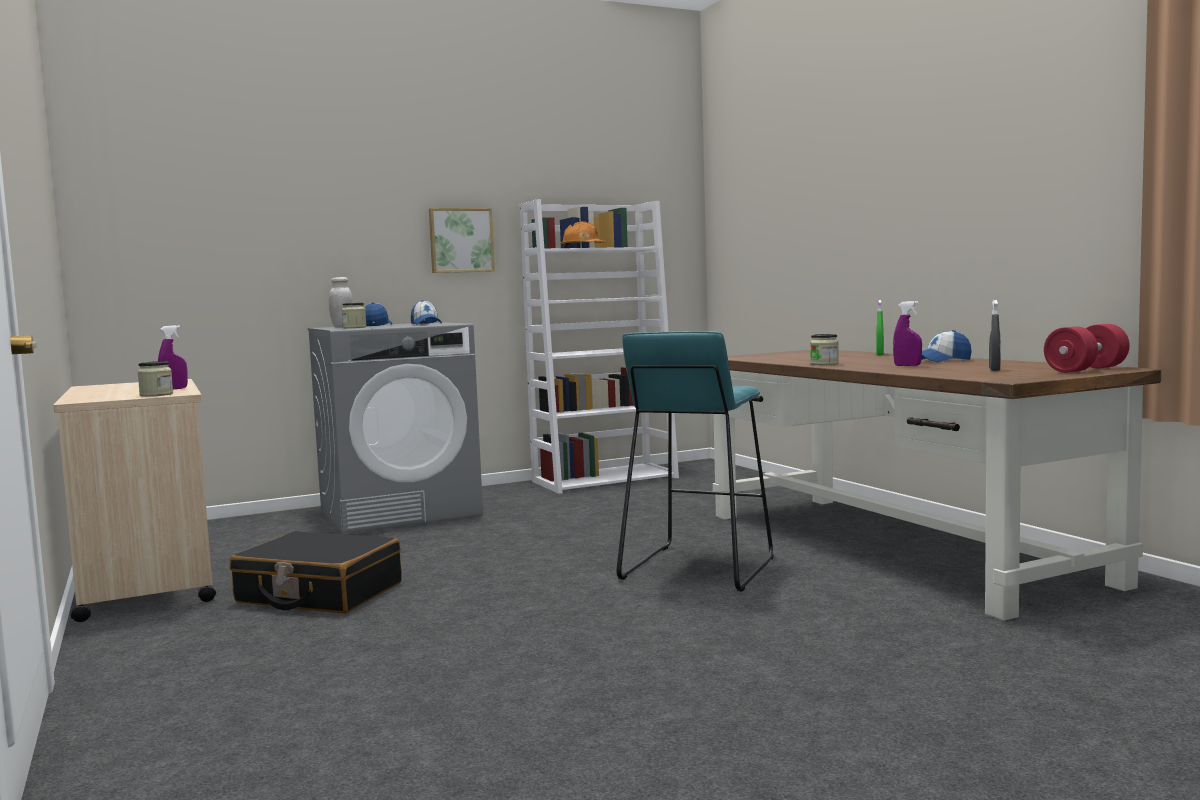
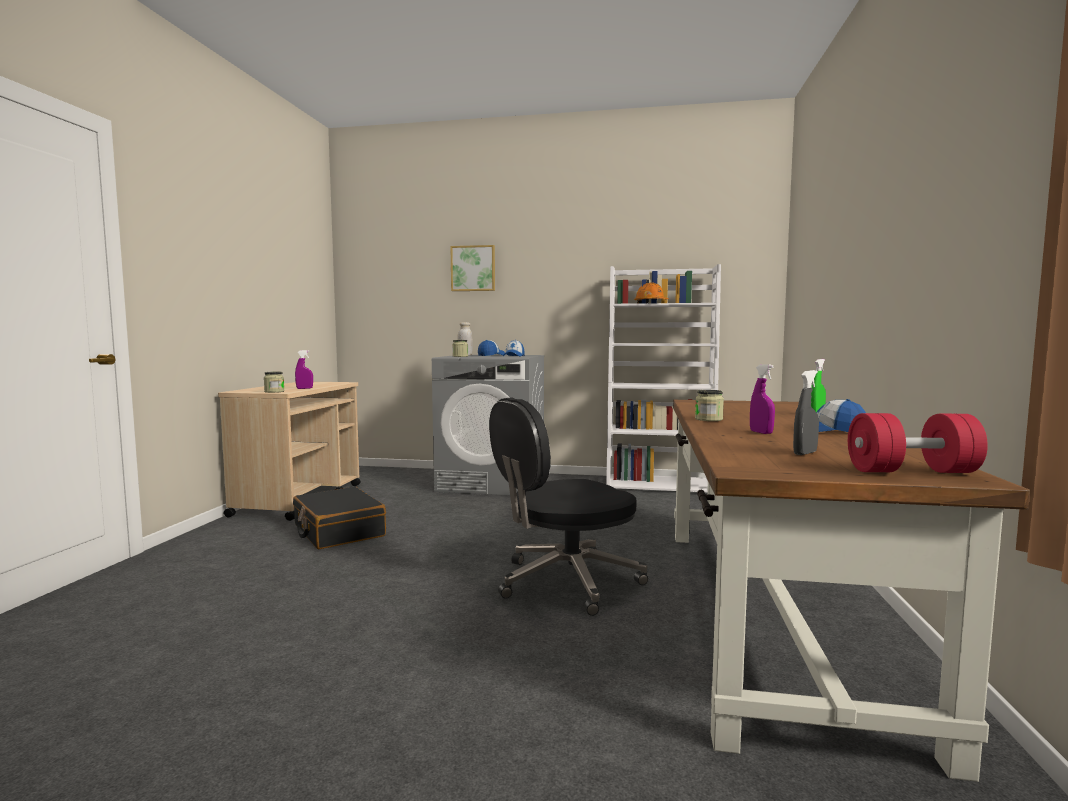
camera: 35 degrees right, 0 degrees up
picture [429,208,495,273] -> picture moved to [450,245,495,291]
turquoise stool [617,331,773,591] -> black office chair [489,397,648,616]

